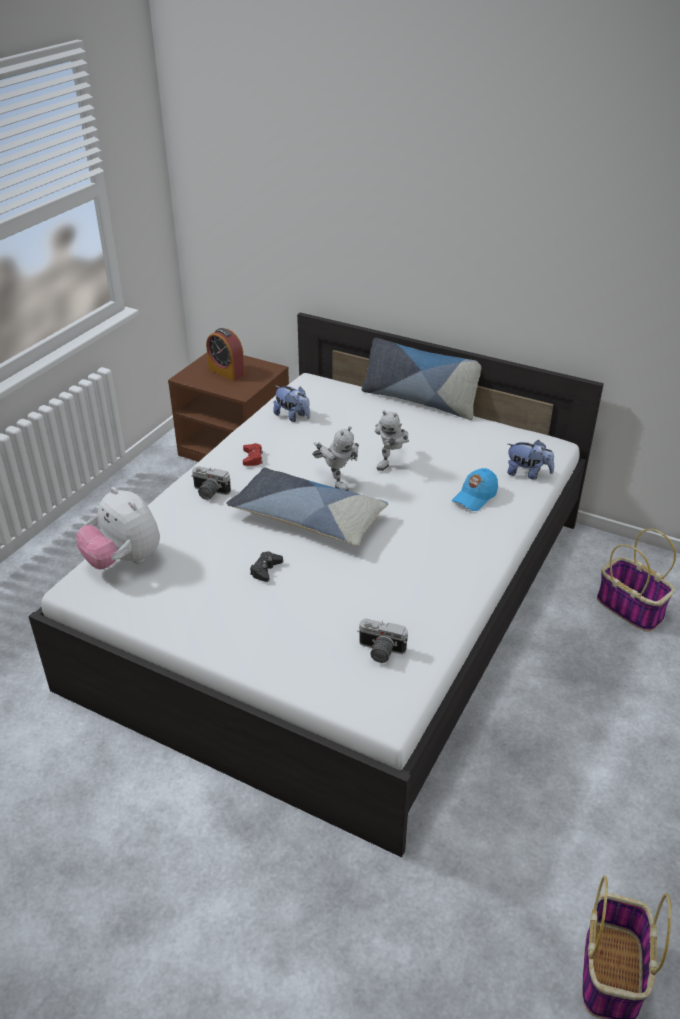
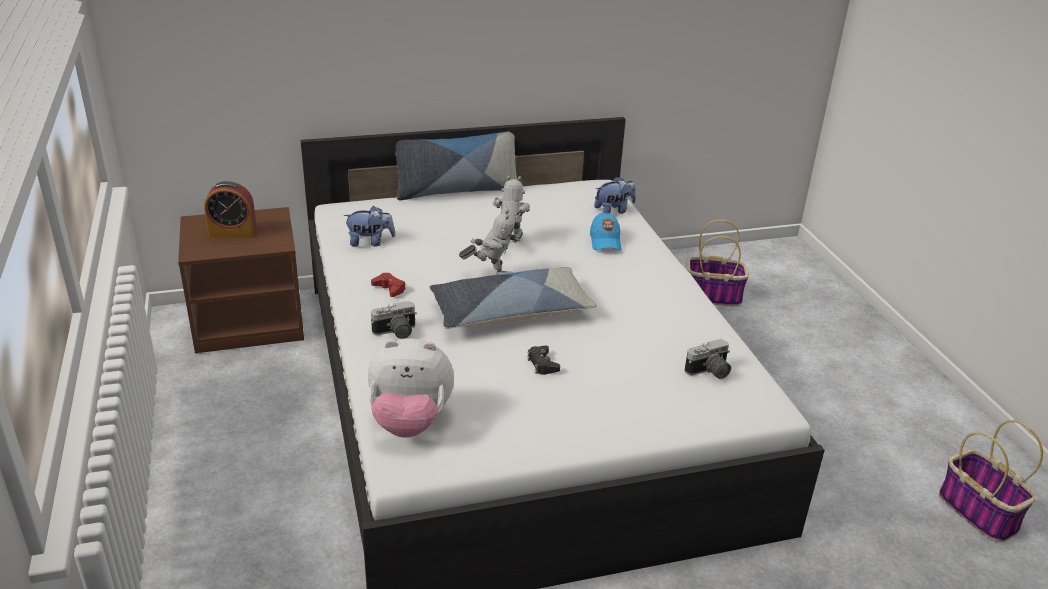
camera: 45 degrees left, 5 degrees down
toy robot [375,411,409,471] -> toy robot turned 150 degrees counterclockwise [493,175,530,241]

